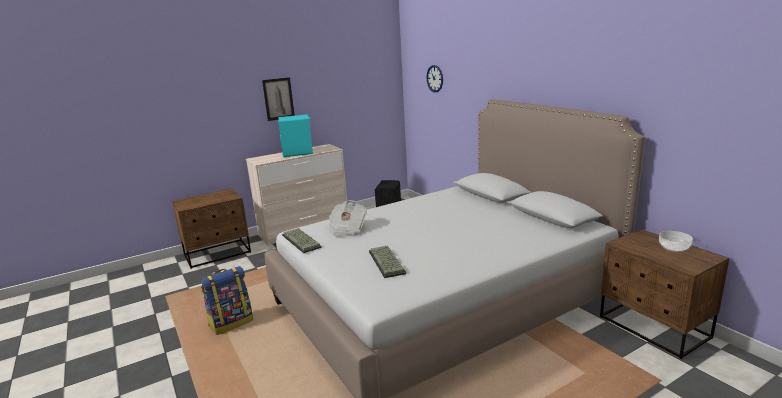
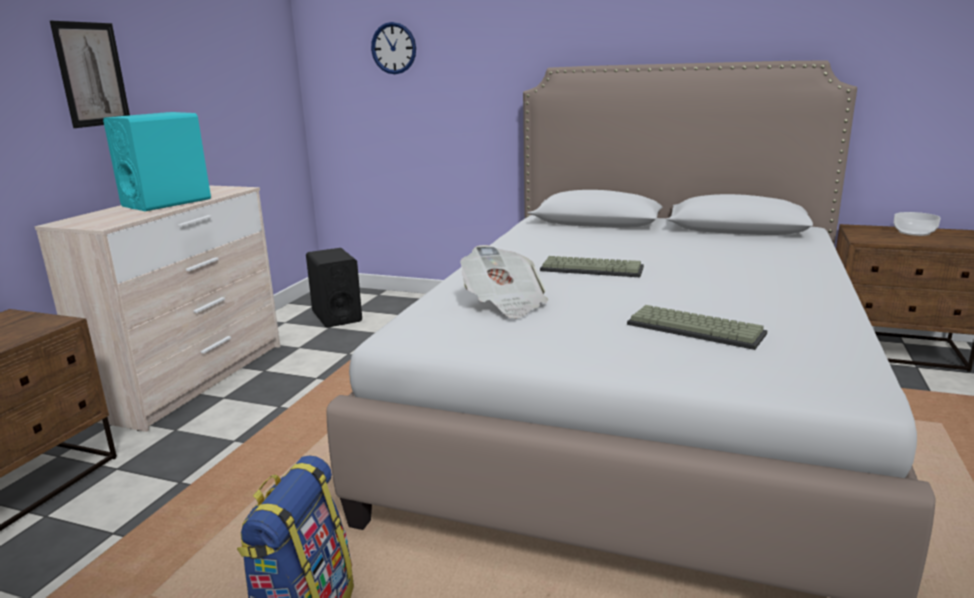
camera: 40 degrees left, 0 degrees up
keyboard [282,228,322,253] -> keyboard moved to [540,256,644,277]

